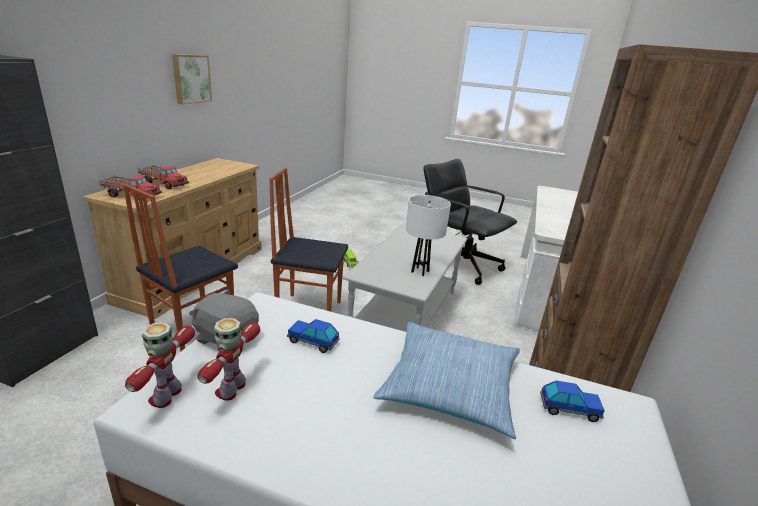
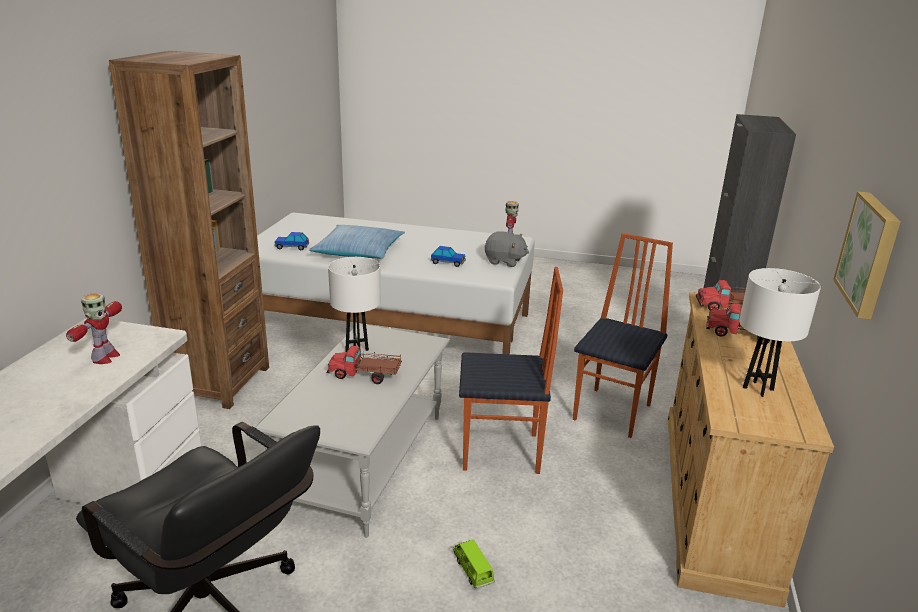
camera: 175 degrees right, 0 degrees up
toy robot [198,318,260,401] -> toy robot moved to [66,293,122,364]
none -> toy truck [327,346,402,384]
none -> white table lamp [739,268,821,397]

